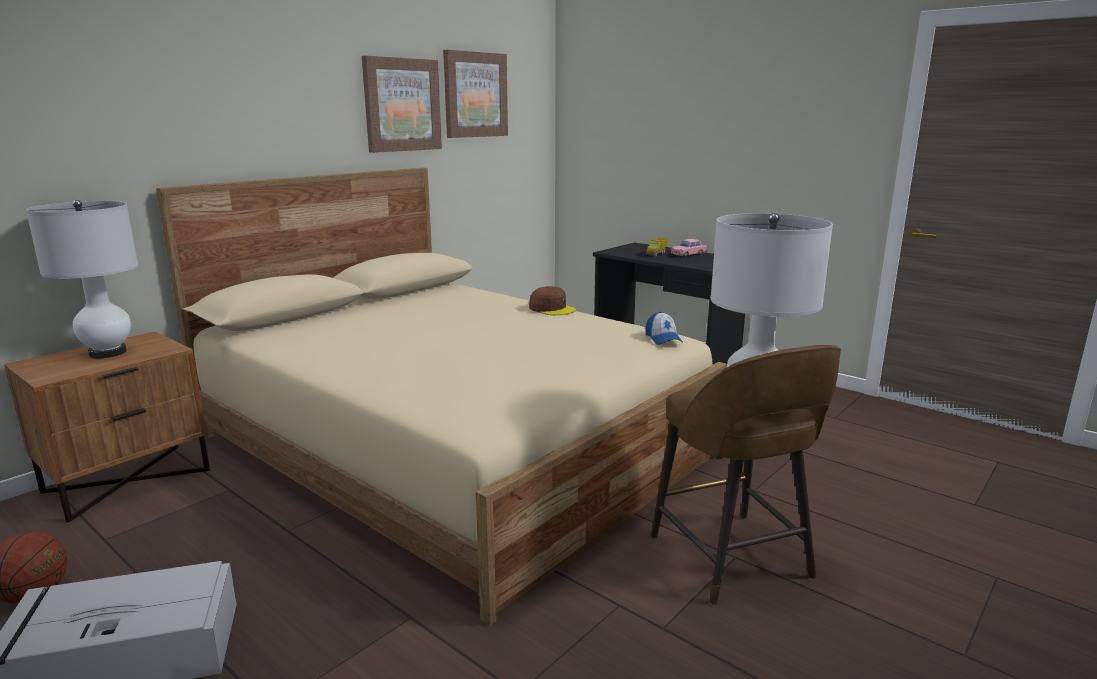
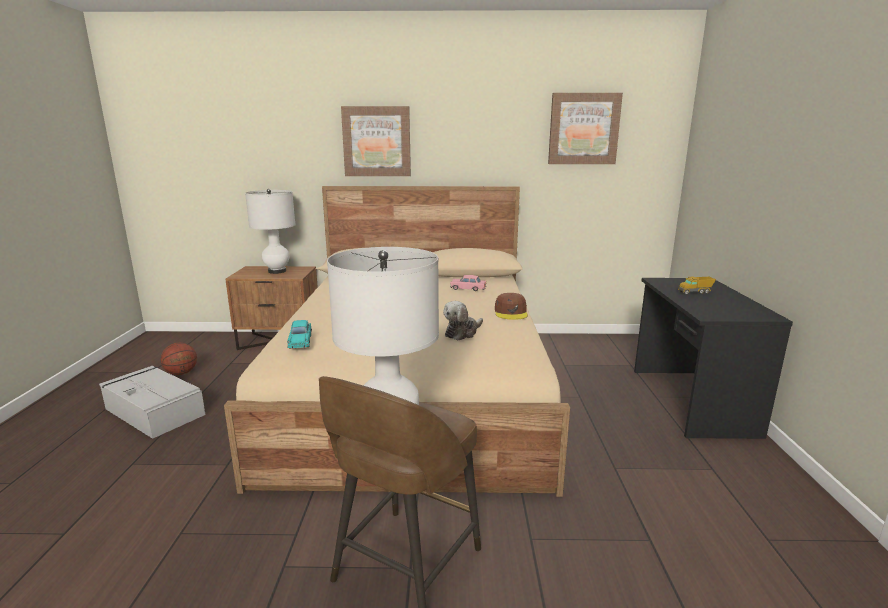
camera: 50 degrees right, 0 degrees up
picture [362,56,442,153] -> picture moved to [341,106,411,176]
cap [646,311,683,345] -> none
pink toy car [670,239,707,257] -> pink toy car moved to [450,275,486,291]
none -> turquoise toy car [287,320,312,349]
none -> plush toy [443,301,483,340]

